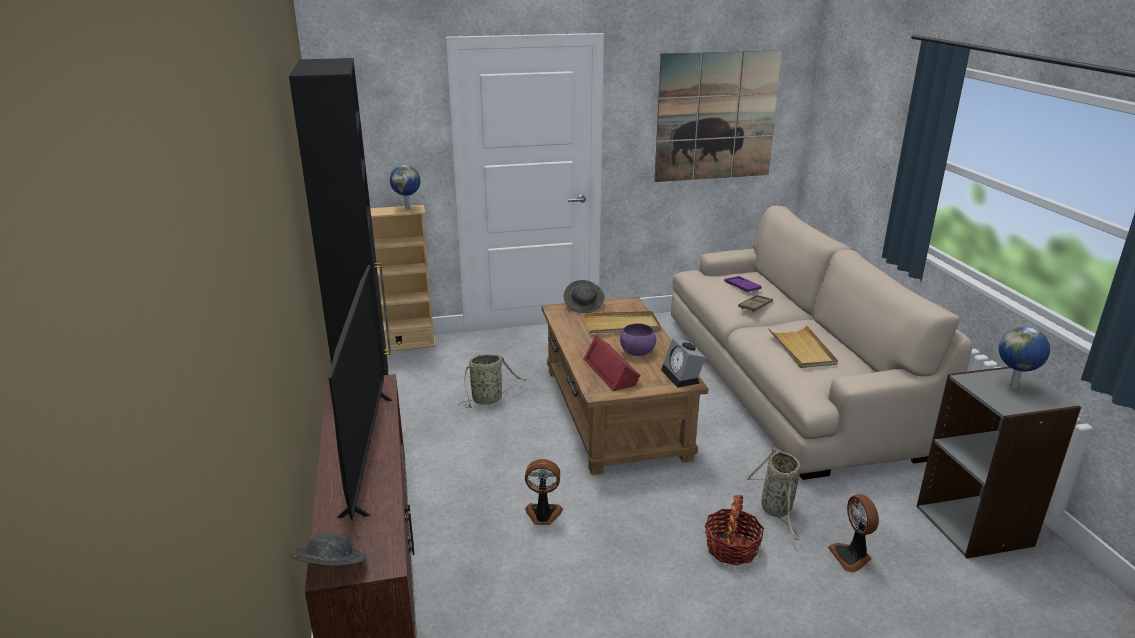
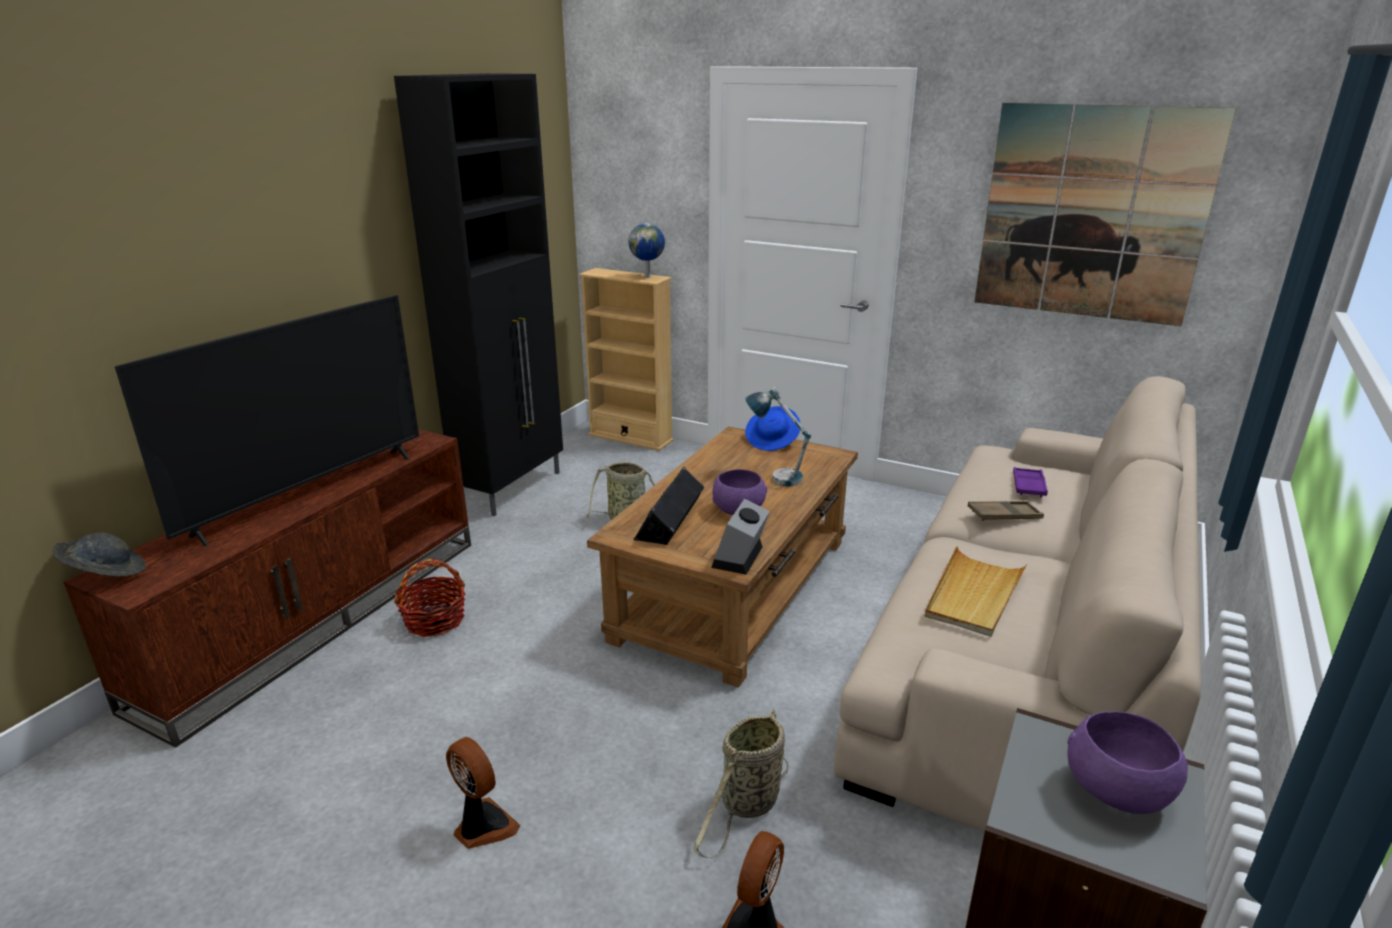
camera: 40 degrees right, 0 degrees up
fan [525,459,563,525] -> fan moved to [446,737,520,849]
grey hat [564,280,604,313] -> blue hat [745,406,801,451]
beige tray [583,311,661,333] -> table lamp [745,386,811,487]
red speaker [584,334,641,391] -> black speaker [633,466,704,545]
basket [705,495,764,566] -> basket moved to [394,559,465,637]
globe [999,327,1050,388] -> purple bowl [1067,711,1188,814]

